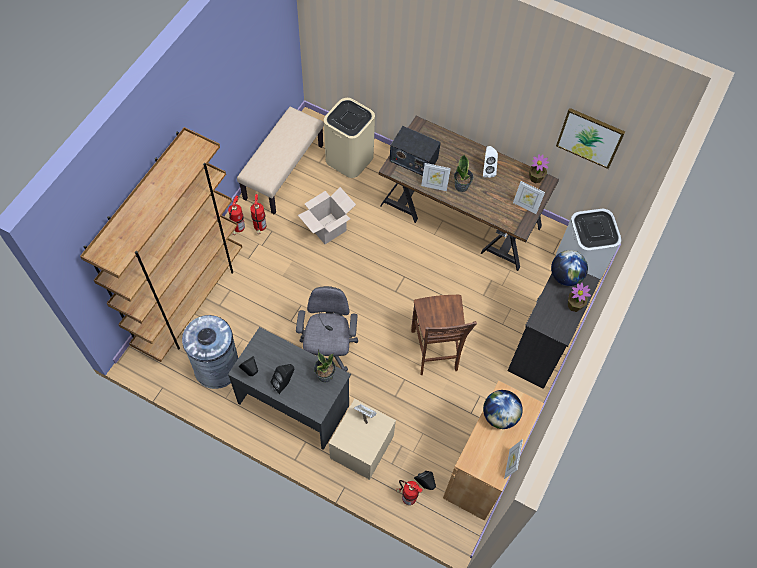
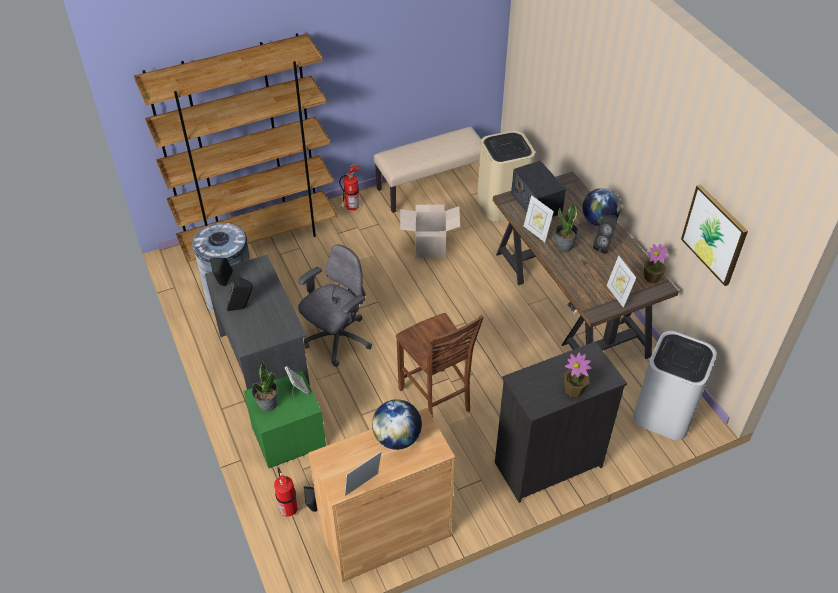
camera: 40 degrees right, 15 degrees down
fire extinguisher [250,194,266,234] -> none
potted plant [314,350,336,383] -> potted plant moved to [252,362,278,412]
beige nightstand [329,399,396,480] -> green nightstand [244,371,326,468]
brown chair [411,295,477,375] -> brown chair turned 60 degrees counterclockwise [396,313,484,417]
white speaker [483,146,498,178] -> black speaker [593,215,618,254]
globe [551,250,588,286] -> globe moved to [582,188,621,226]

